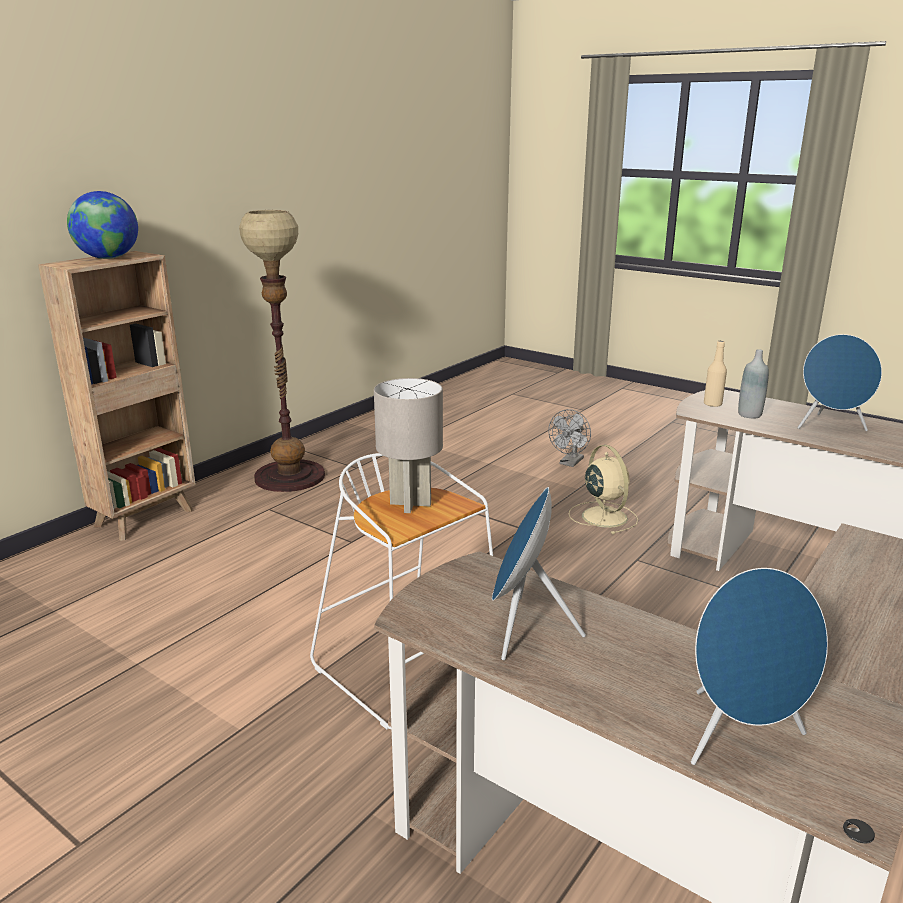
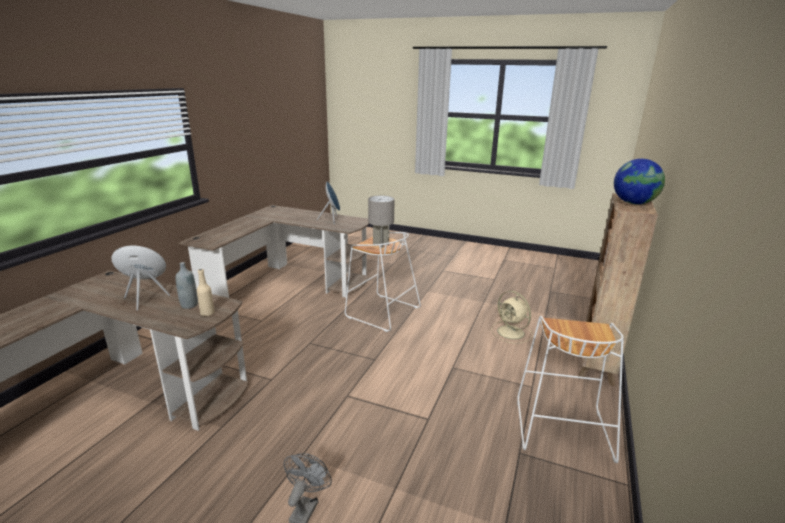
camera: 165 degrees right, 0 degrees up
floor lamp [239,210,325,492] -> white stool [517,316,624,463]
beige fan [569,445,638,534] -> beige fan moved to [491,291,533,344]
blue speaker [691,568,828,765] -> none

